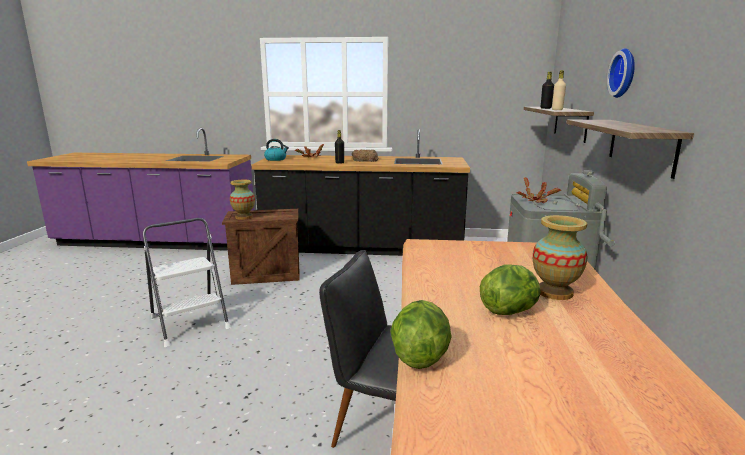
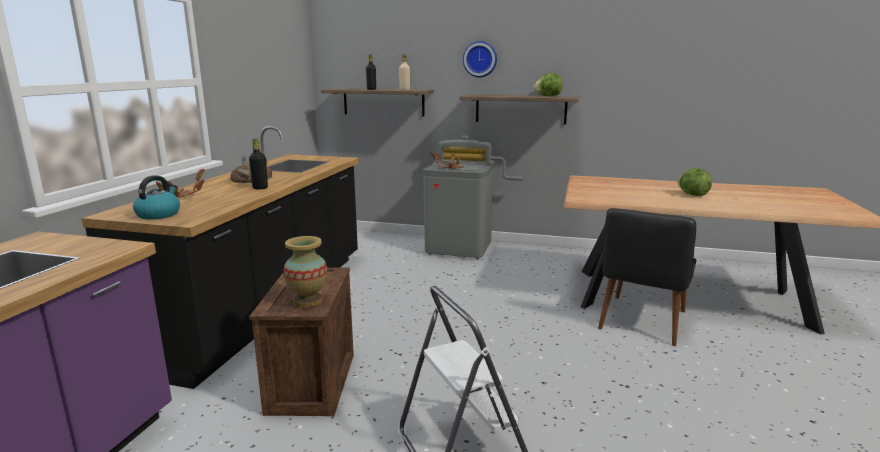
camera: 80 degrees left, 0 degrees up
lettuce [390,300,452,369] -> lettuce moved to [534,73,562,96]
vase [533,215,587,300] -> none

